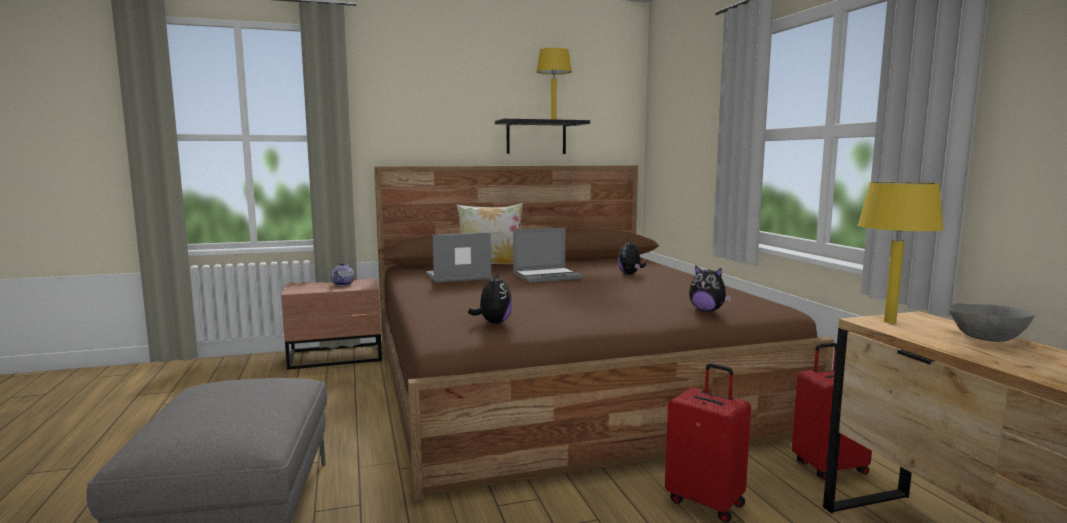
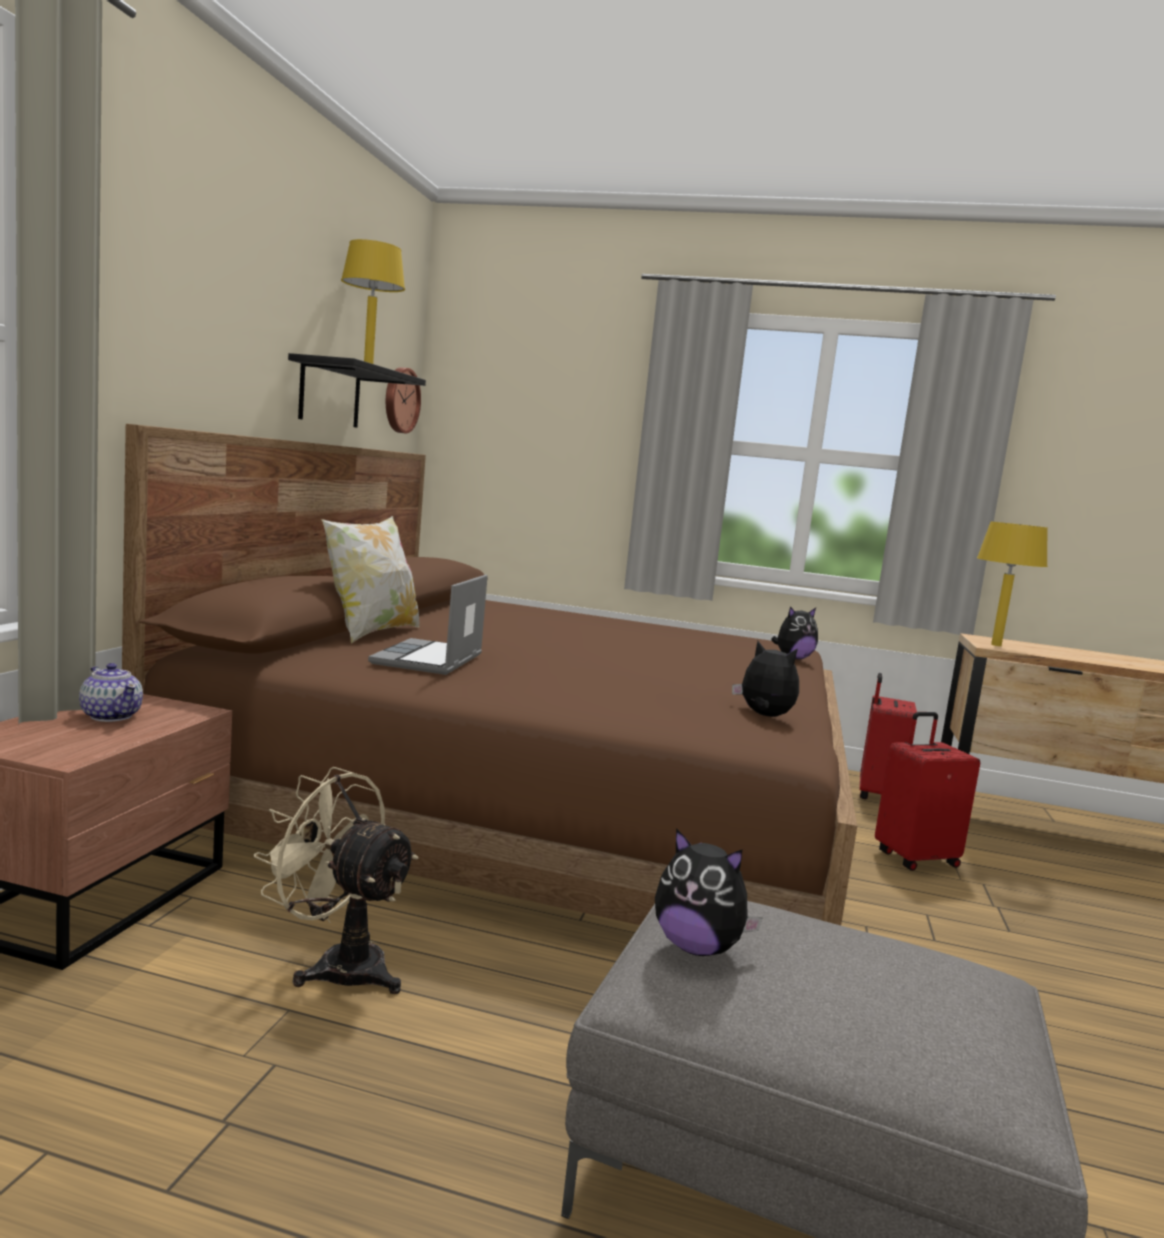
camera: 60 degrees left, 0 degrees up
laptop [513,227,583,283] -> none
plush toy [618,239,646,274] -> plush toy moved to [655,828,762,956]
grey bowl [948,303,1035,342] -> none
none -> beige fan [254,767,419,994]
none -> wall clock [386,367,421,433]

